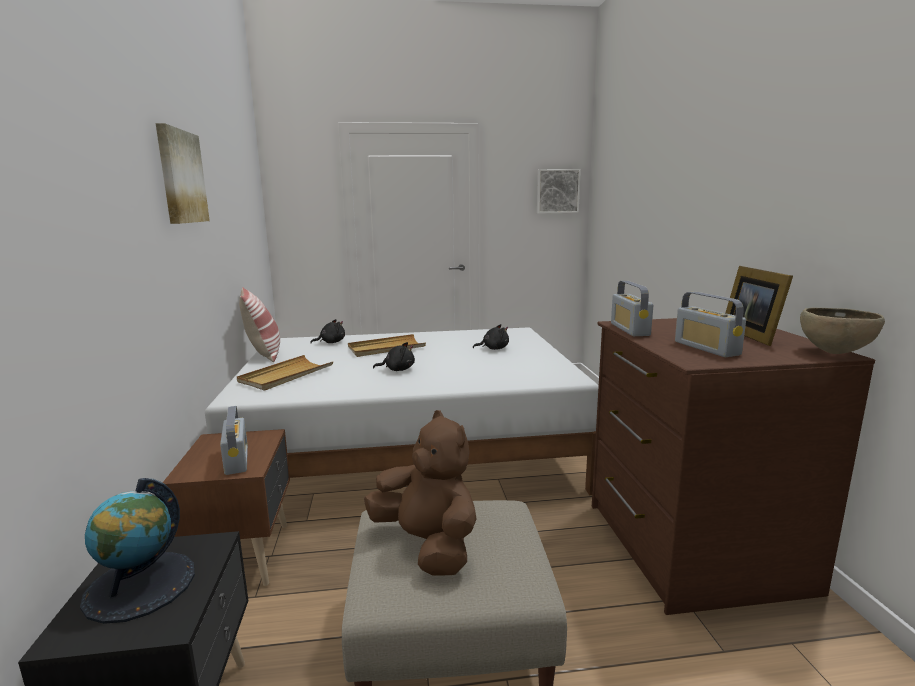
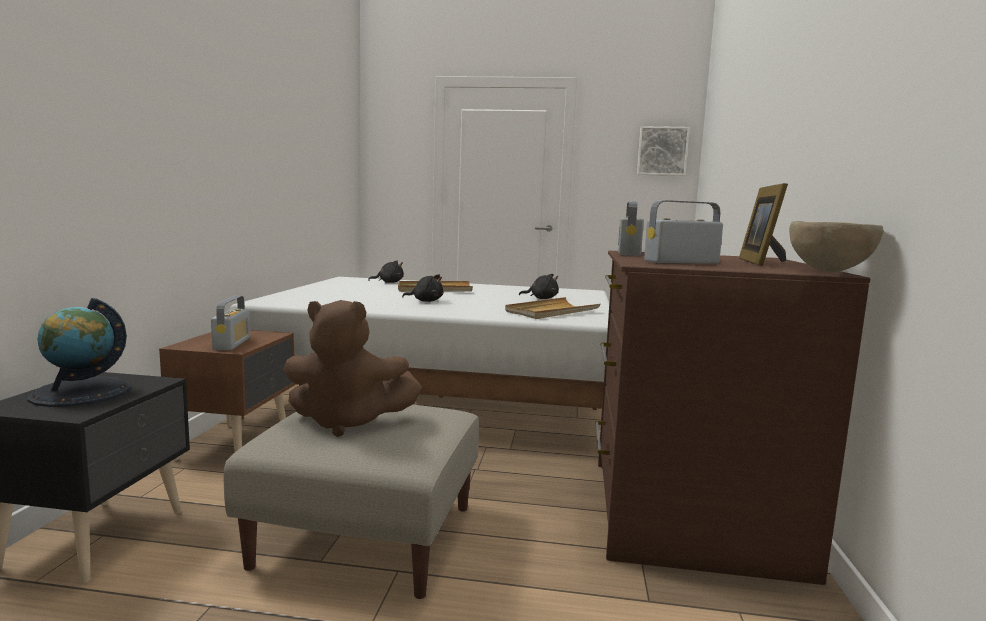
camera: 15 degrees right, 5 degrees down
picture [156,123,210,224] -> none
beige tray [237,355,333,391] -> beige tray moved to [505,297,601,319]
pillow [239,287,280,362] -> none
brown plush toy [364,410,476,576] -> brown plush toy turned 120 degrees clockwise [283,300,422,437]
radio [675,292,746,357] -> radio turned 75 degrees clockwise [644,200,723,263]

